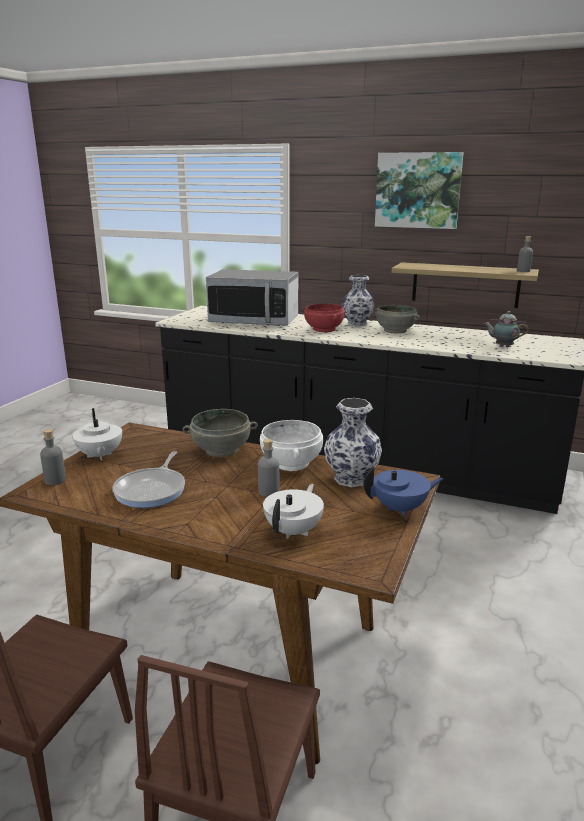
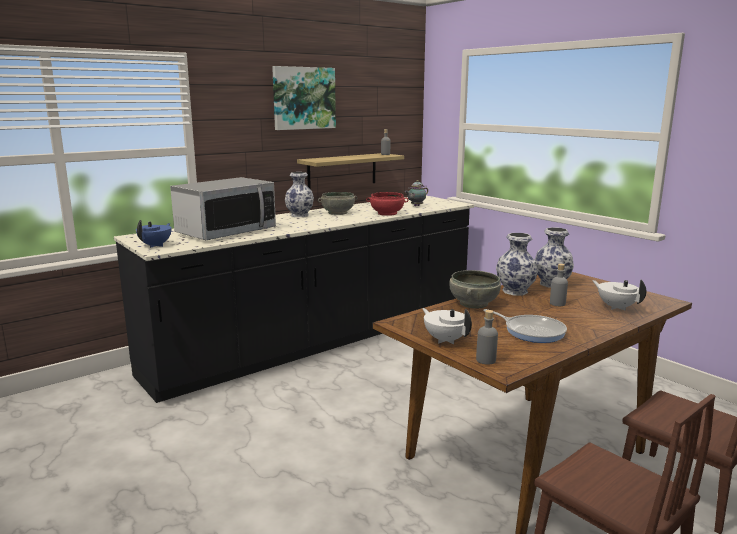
camera: 60 degrees left, 5 degrees down
white teapot [72,408,122,461] -> white teapot turned 135 degrees counterclockwise [422,308,472,344]
white bowl [260,420,323,471] -> vase [496,233,538,295]
red bowl [304,304,345,332] -> red bowl moved to [366,192,408,216]
blue teapot [363,466,443,517] -> blue teapot moved to [136,220,172,248]

